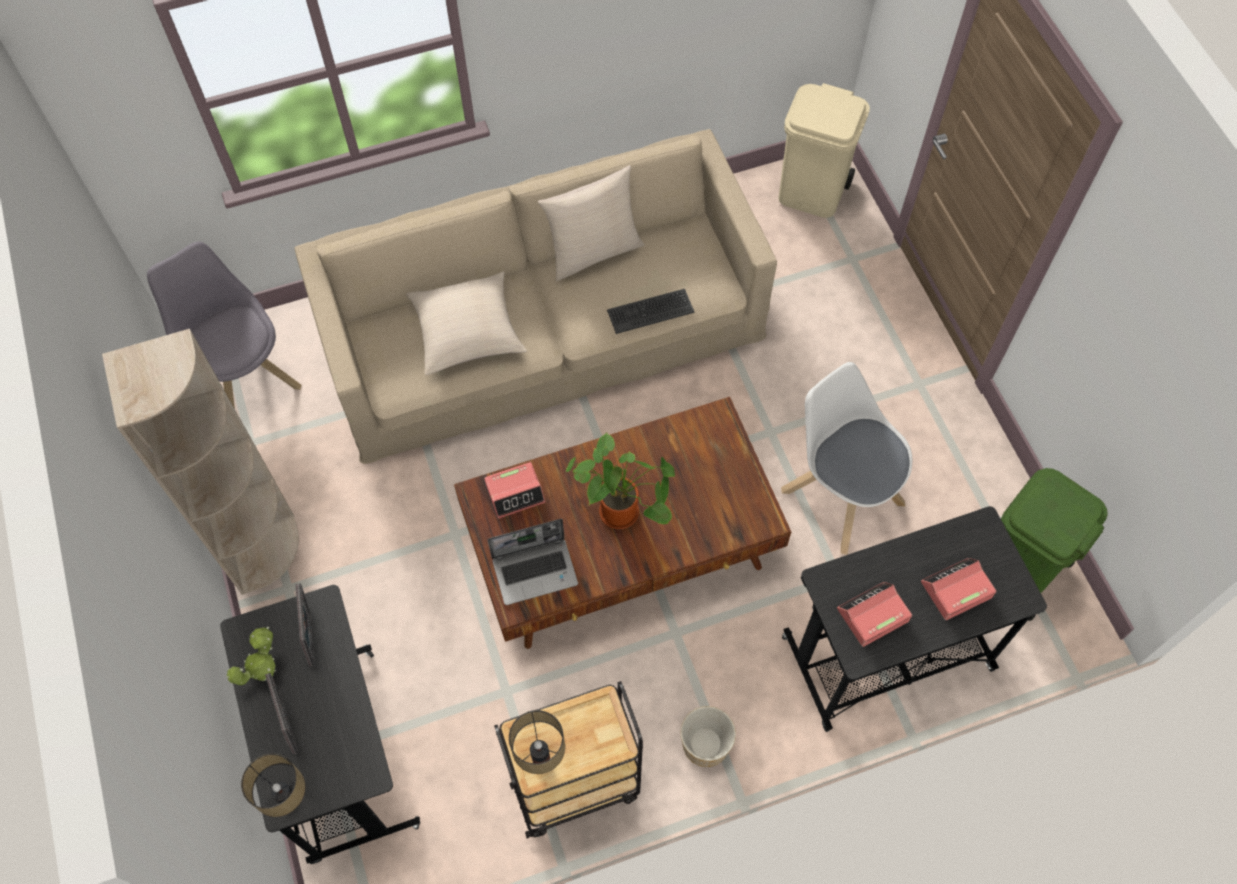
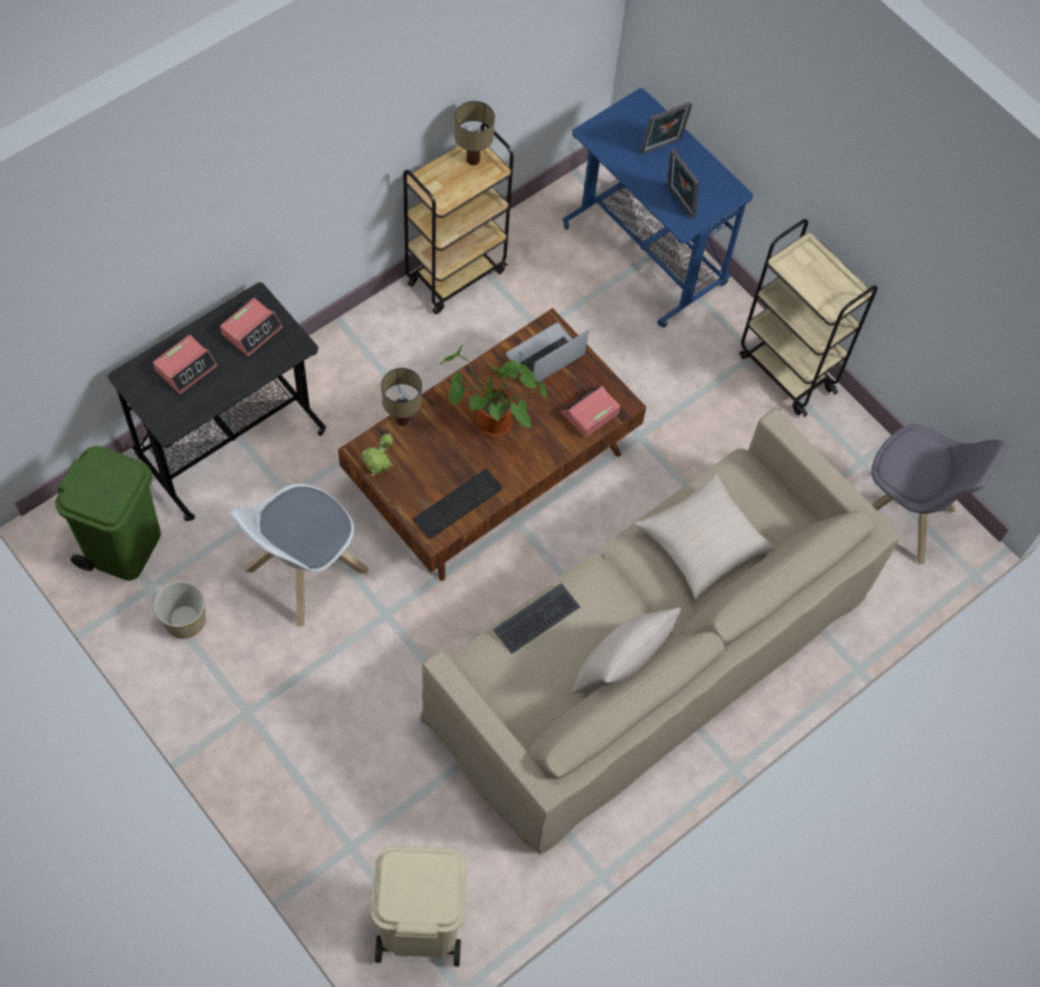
camera: 155 degrees right, 0 degrees up
beige bookcase [102,329,299,595] -> beige cart [740,219,878,417]
black desk [220,585,420,864] -> blue desk [562,88,753,328]
potted plant [226,627,276,685] -> potted plant moved to [362,433,393,476]
table lamp [241,753,305,817] -> table lamp moved to [381,368,422,426]
picture frame [265,673,298,755] -> picture frame turned 75 degrees counterclockwise [641,102,692,154]
planter [681,706,736,767] -> planter moved to [154,581,206,638]
chair [781,362,912,555] -> chair turned 105 degrees clockwise [231,484,368,626]
none -> keyboard [413,469,503,539]

